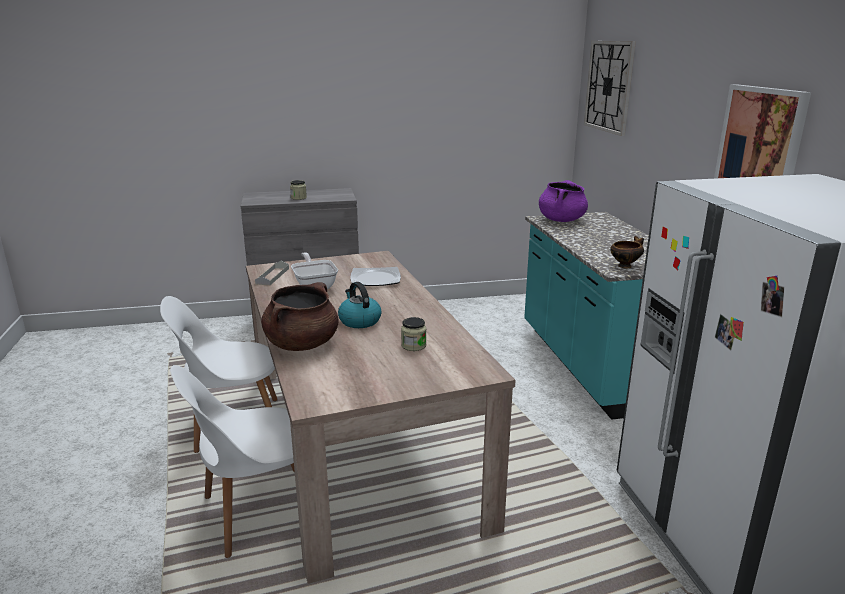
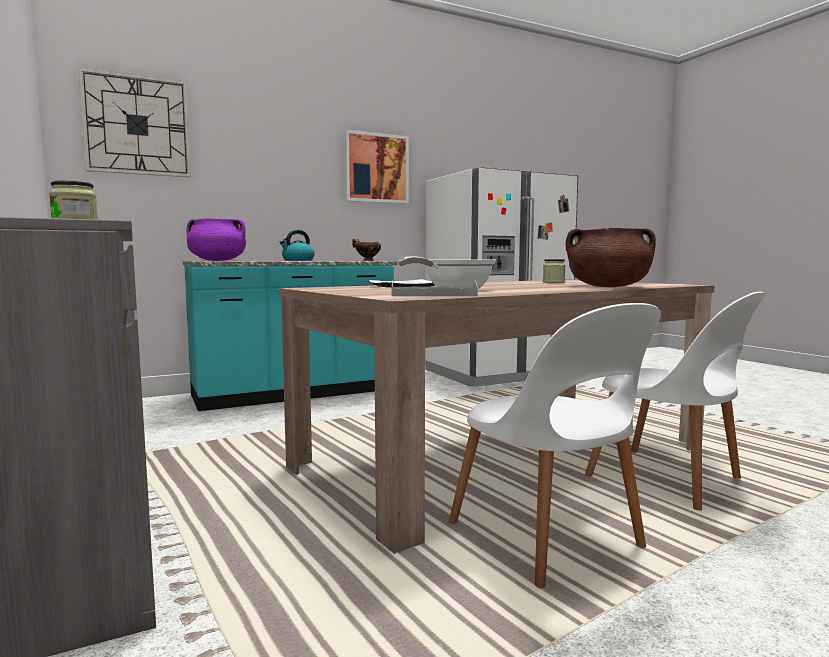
camera: 105 degrees left, 15 degrees down
kettle [338,282,382,328] -> kettle moved to [279,230,315,261]

